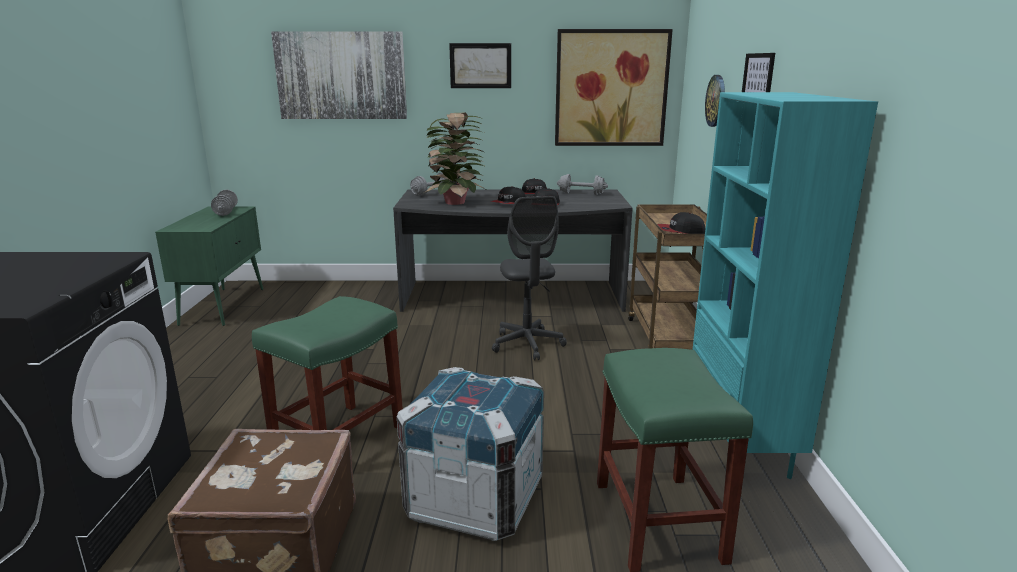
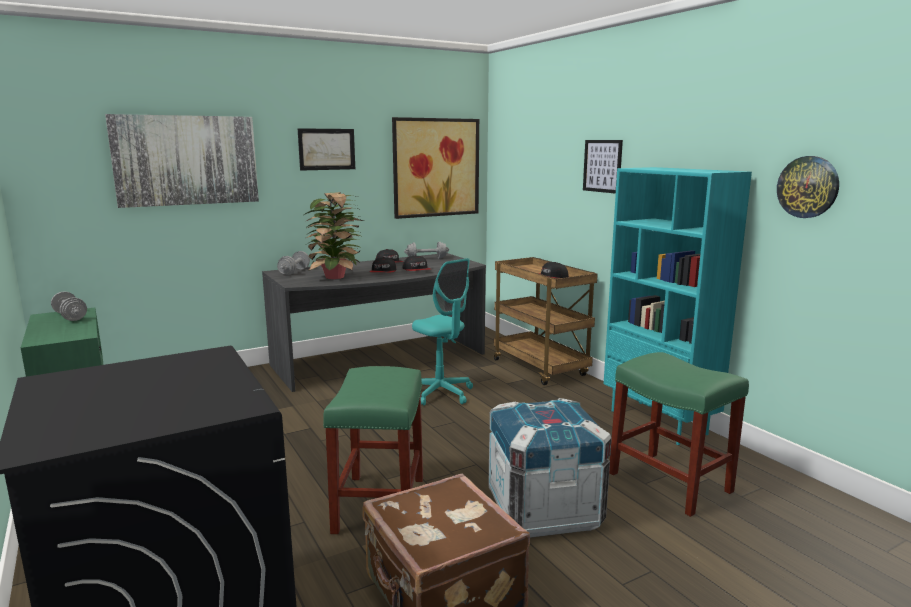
camera: 30 degrees left, 5 degrees down
grey office chair [492,196,567,361] -> turquoise office chair [412,258,473,406]
wall clock [705,75,725,127] -> wall clock moved to [777,156,839,218]

